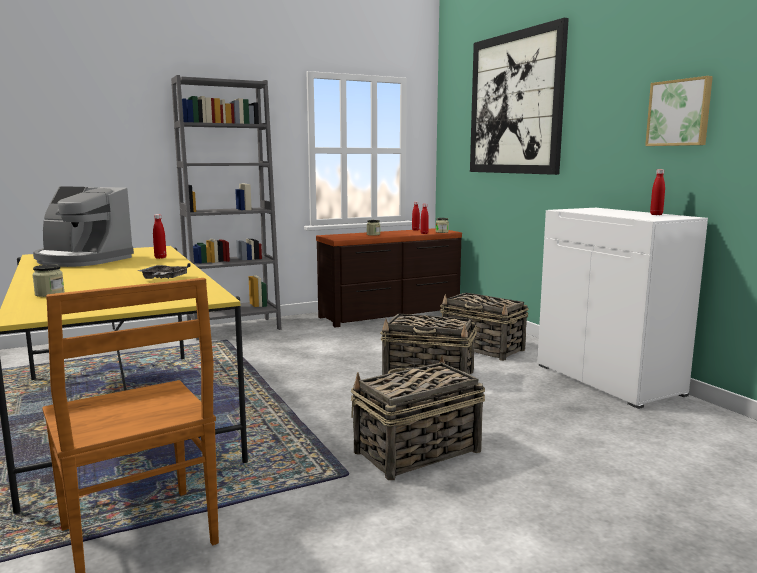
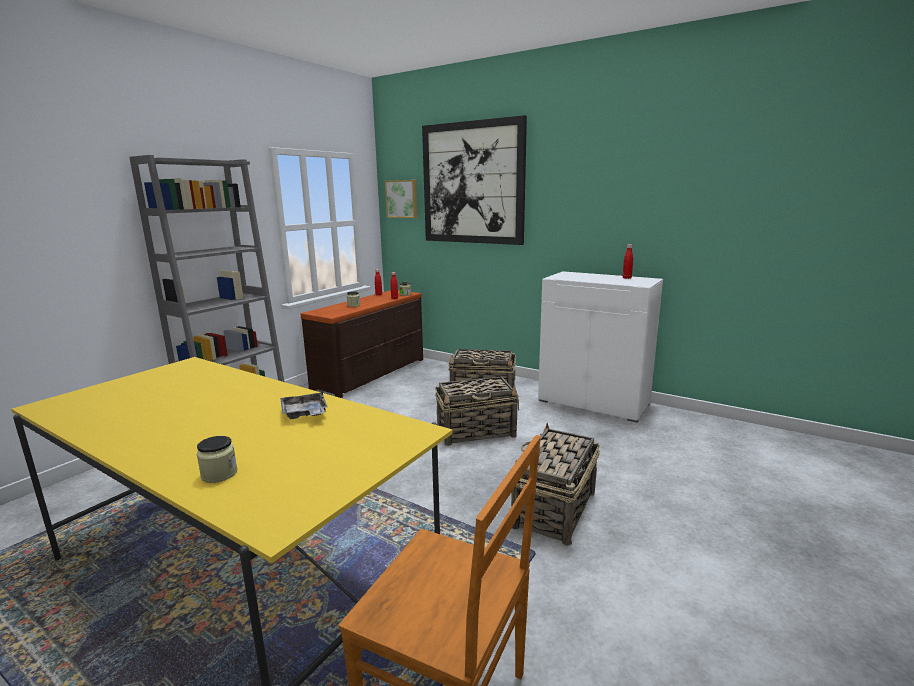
camera: 30 degrees left, 5 degrees up
coffee machine [33,186,134,267] -> none
red bottle [153,214,167,259] -> none
picture [645,76,713,146] -> picture moved to [385,180,417,218]

